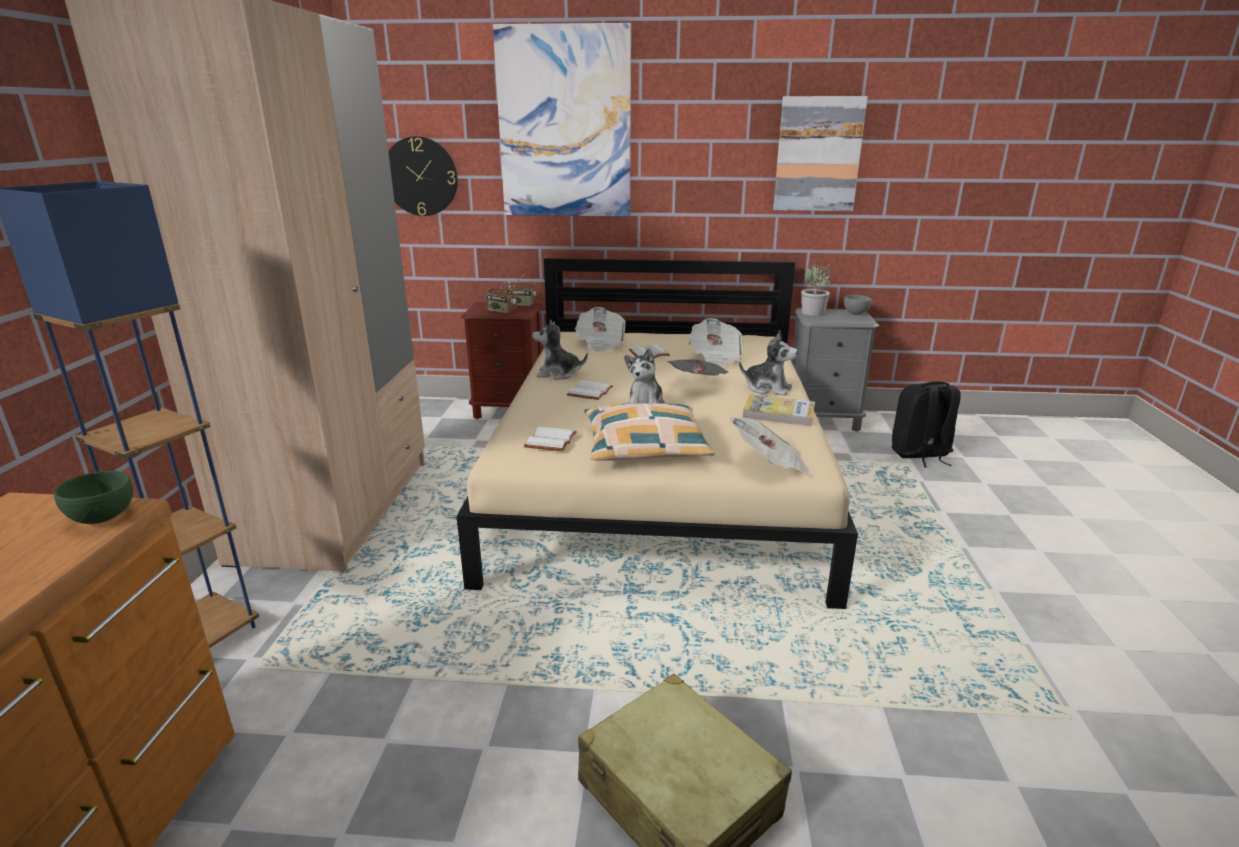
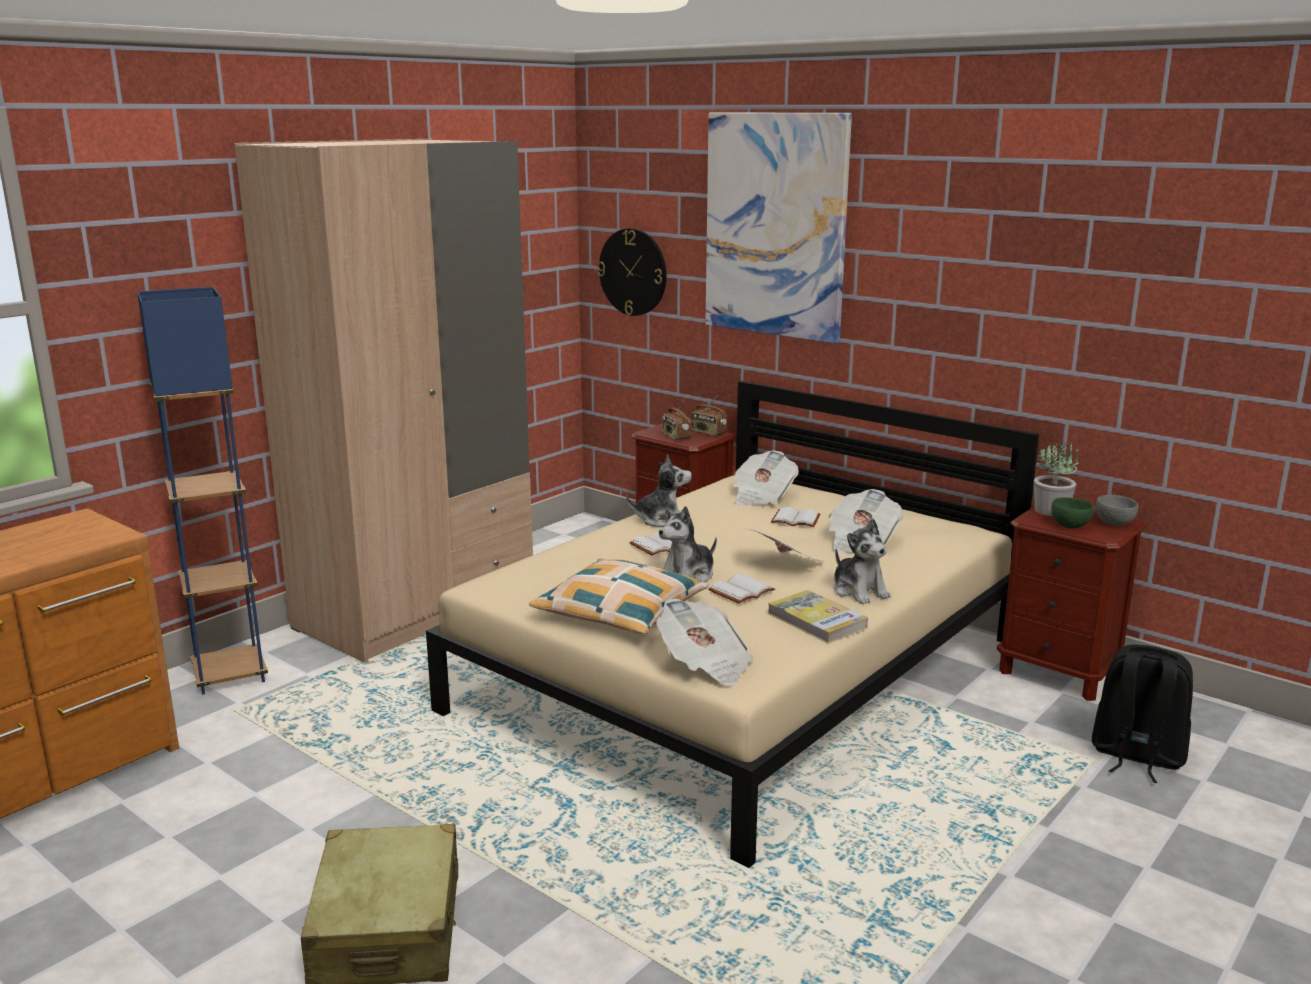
camera: 35 degrees right, 5 degrees down
green bowl [54,471,133,524] -> green bowl moved to [1051,497,1094,528]
white book [524,426,577,451] -> white book moved to [708,574,775,604]
plush toy [532,319,588,380] -> plush toy turned 135 degrees clockwise [626,454,692,527]
picture [773,96,868,211] -> none
grey nightstand [792,308,879,432] -> brown nightstand [997,507,1146,701]

